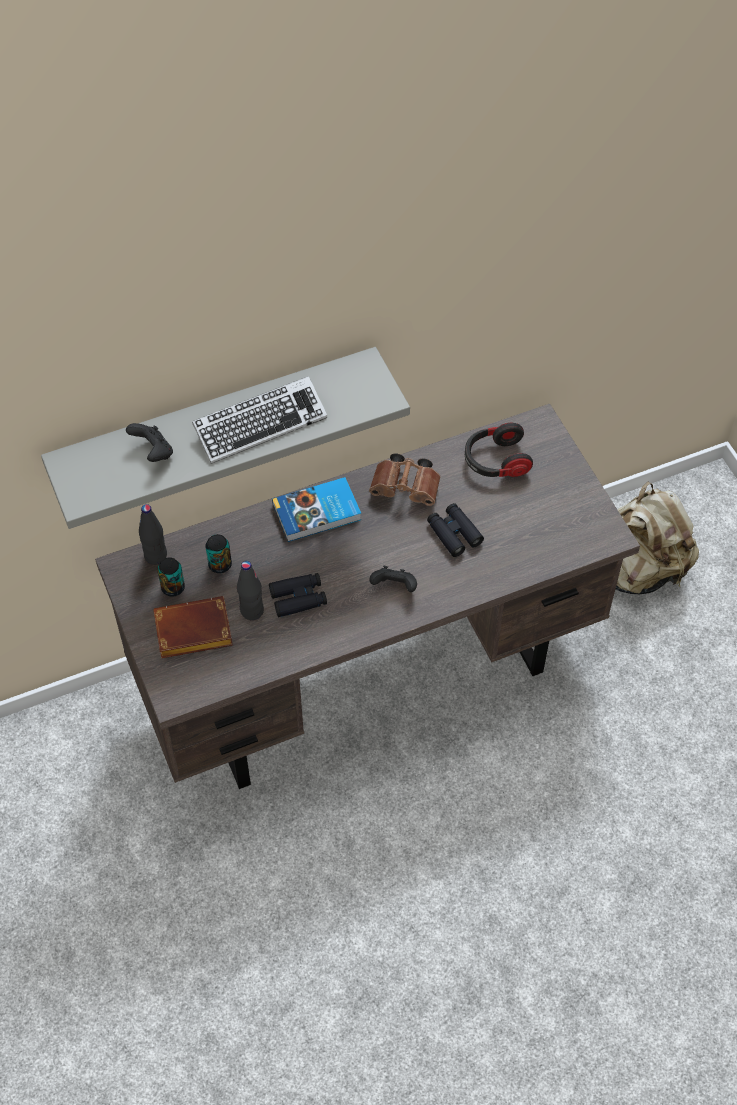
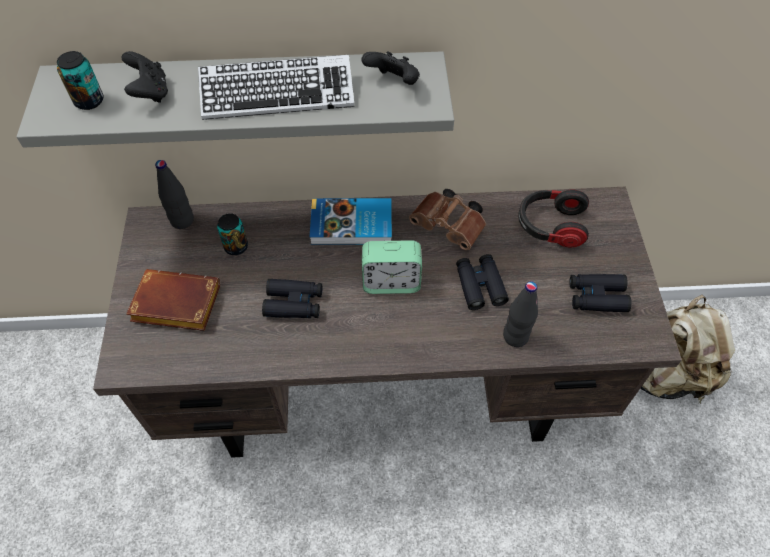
camera: 20 degrees right, 0 degrees up
can [157,557,185,597] -> can moved to [57,51,104,110]
black bottle [237,561,264,620] -> black bottle moved to [503,281,538,347]
black game controller [369,566,417,592] -> black game controller moved to [361,52,420,85]
none -> alarm clock [362,240,422,294]
none -> black binoculars [569,274,632,312]

